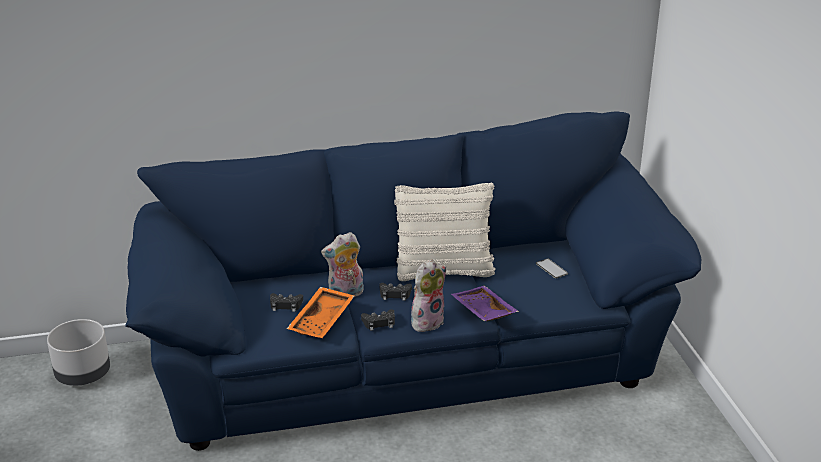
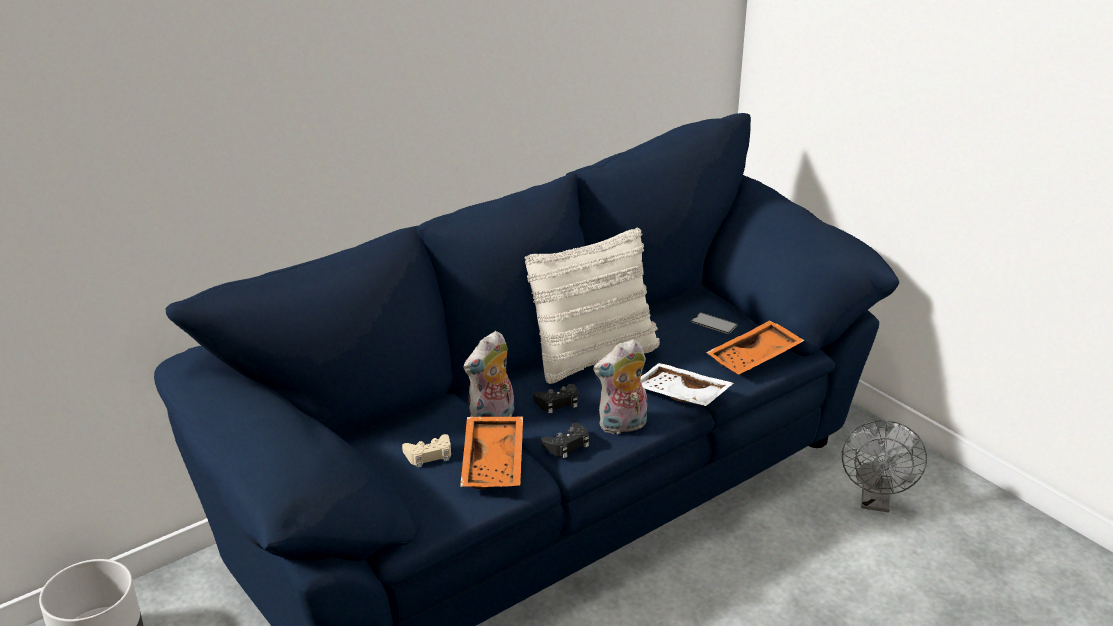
camera: 25 degrees left, 0 degrees up
black game controller [270,293,303,312] -> beige game controller [402,434,451,468]
plush toy [411,259,446,332] -> plush toy turned 135 degrees counterclockwise [593,339,647,434]
purple tray [451,286,519,321] -> white tray [641,363,734,406]
none -> orange tray [706,321,805,375]
none -> grey fan [842,420,927,512]

